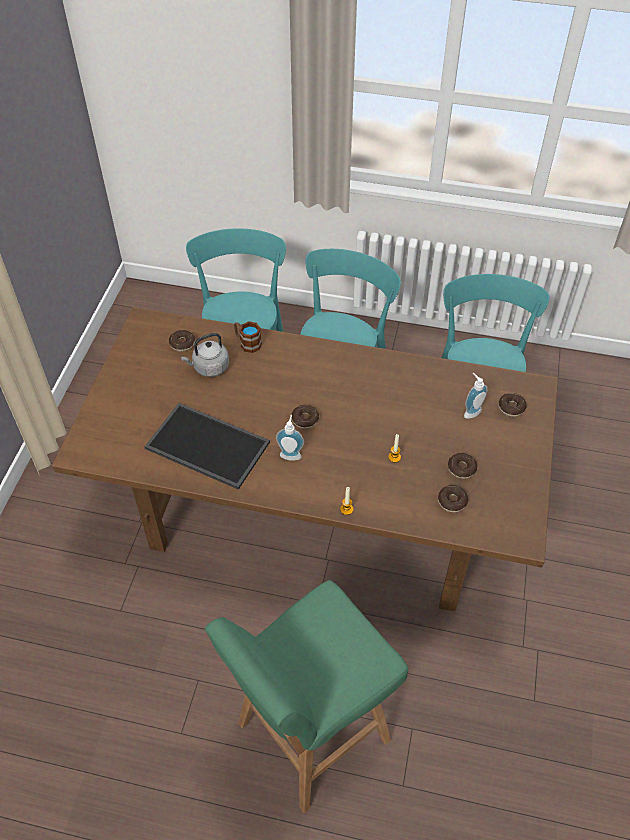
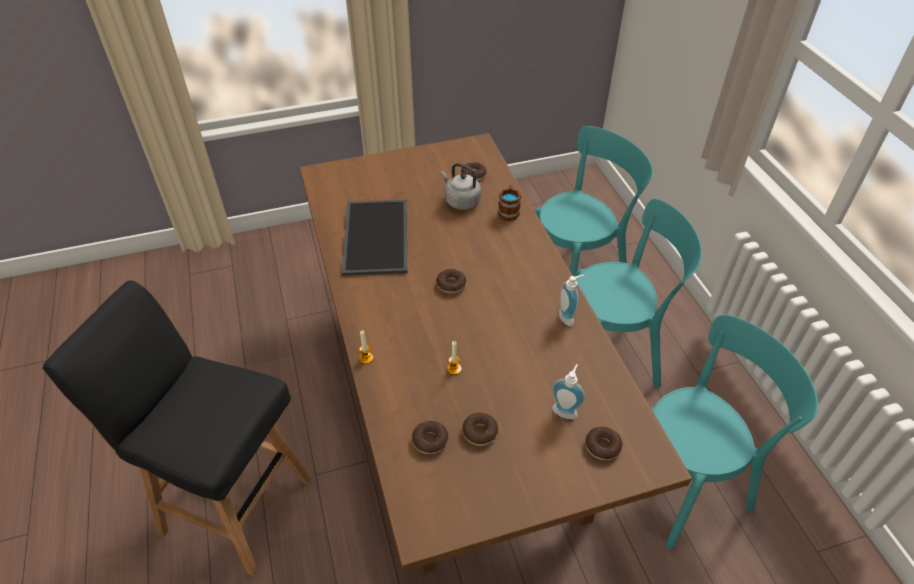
camera: 60 degrees right, 5 degrees down
green stool [205,580,408,813] -> black stool [43,280,312,576]
soap dispenser [276,415,304,461] -> soap dispenser moved to [559,275,584,326]

